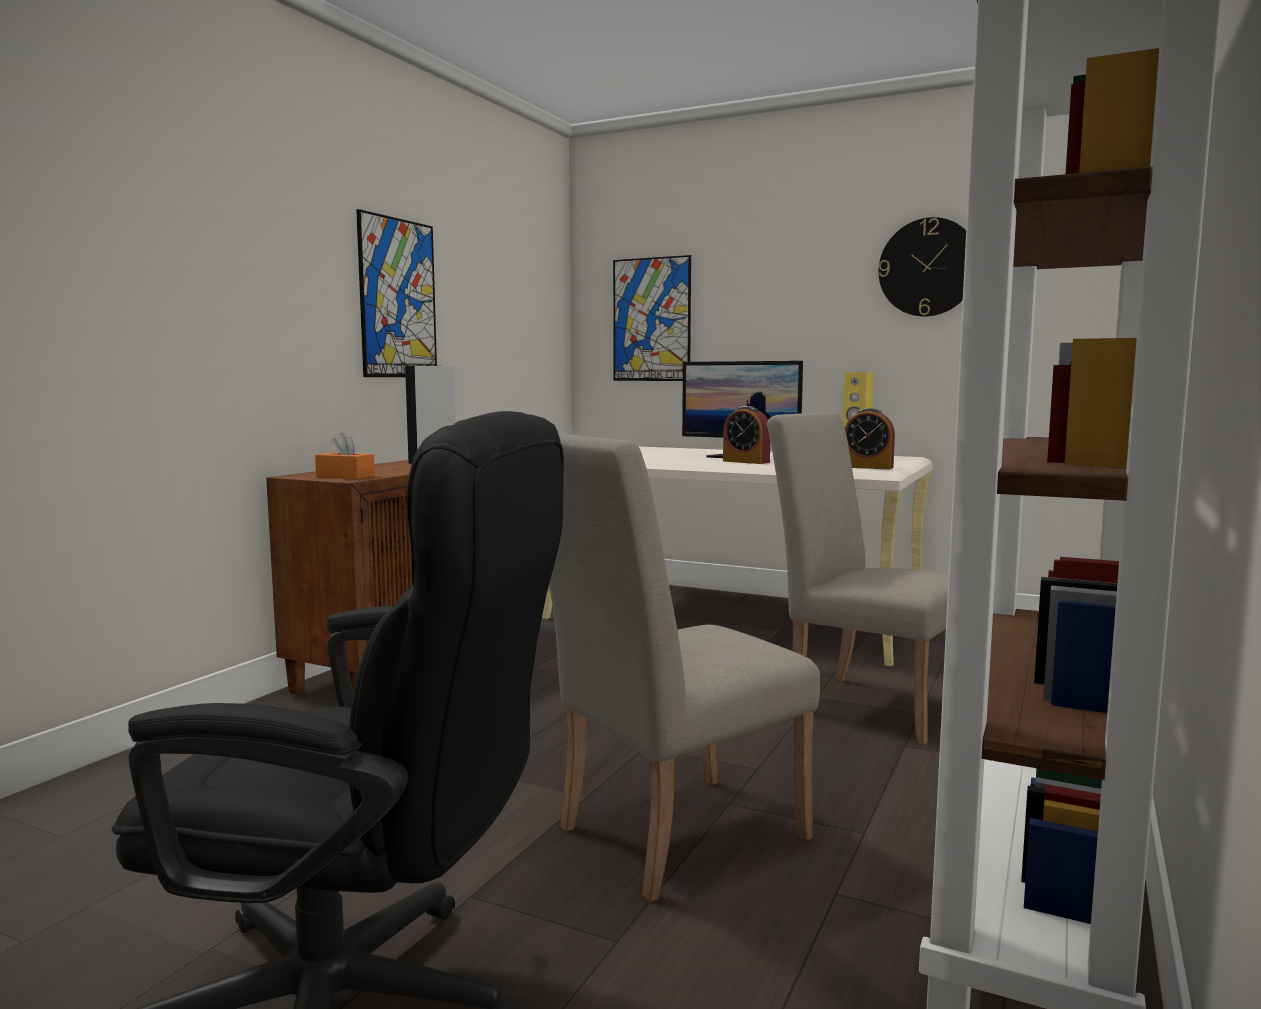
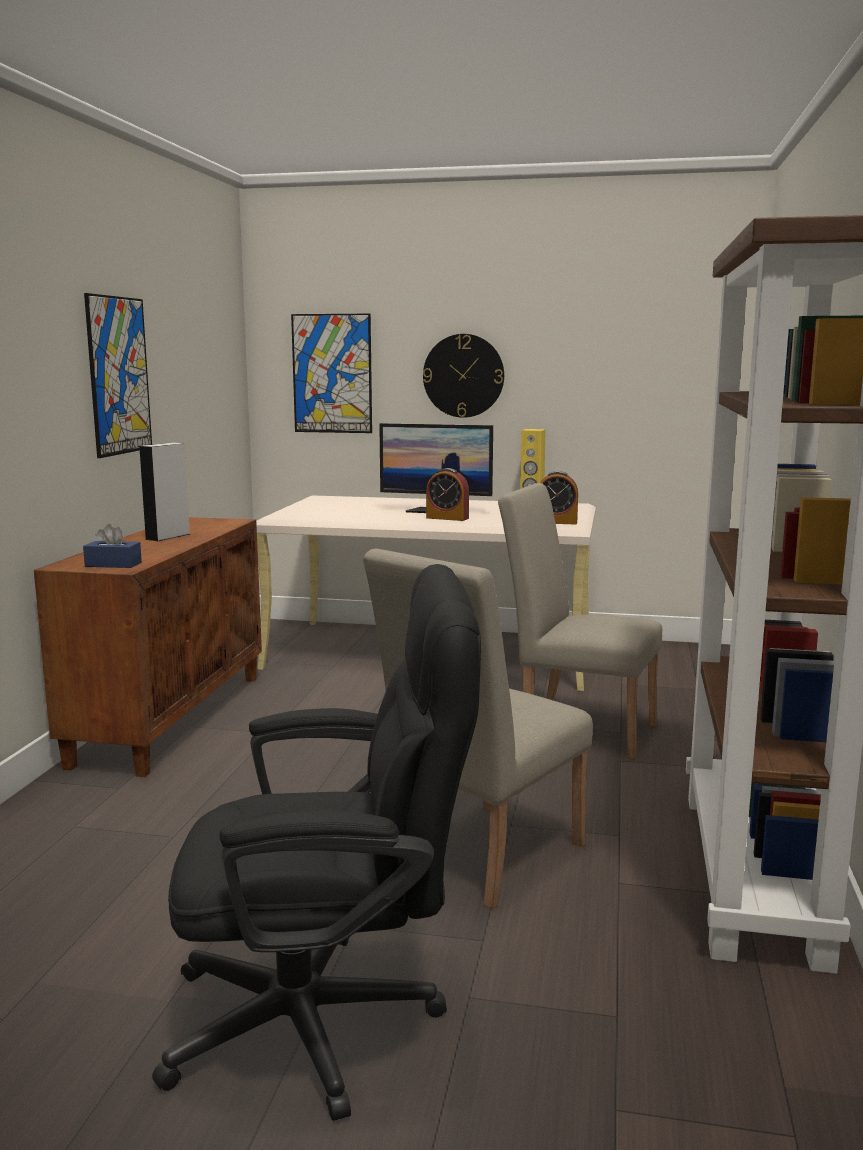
camera: 15 degrees left, 5 degrees up
orange tissue box [315,433,375,479] -> blue tissue box [83,524,142,568]
wall clock [879,217,966,317] -> wall clock moved to [423,334,504,418]

